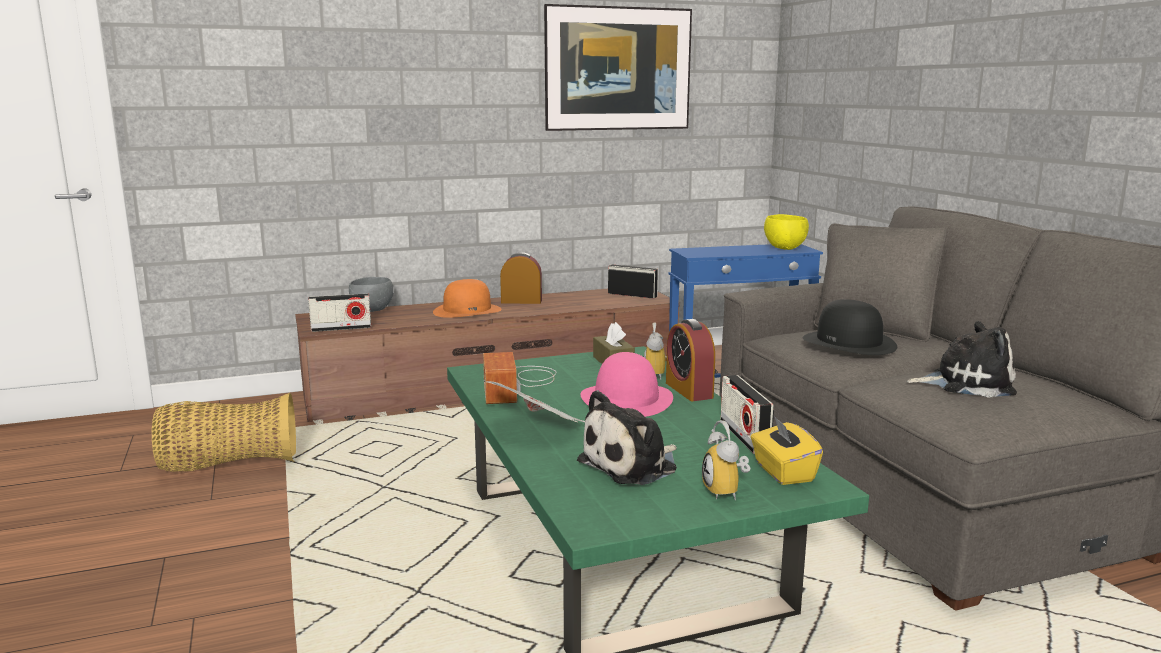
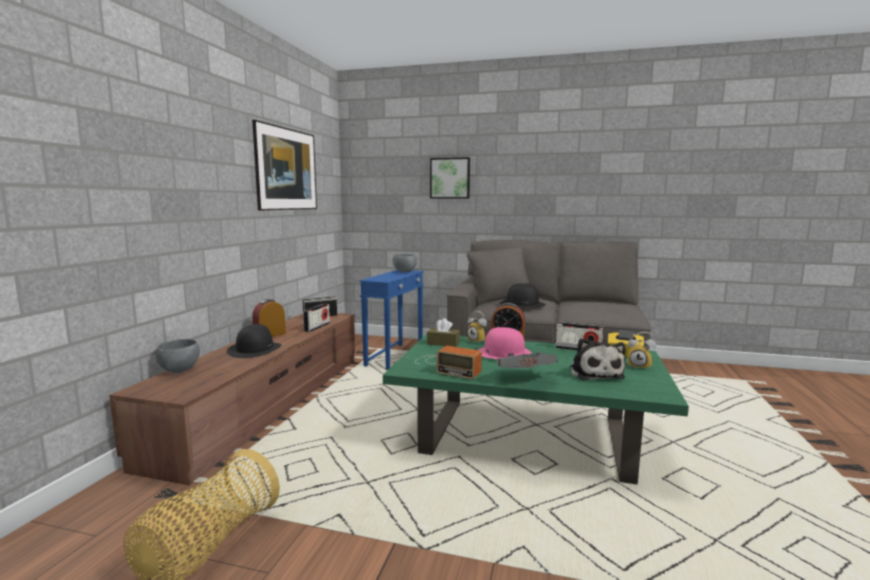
camera: 55 degrees left, 5 degrees down
radio [308,294,371,332] -> radio moved to [303,304,330,332]
orange hat [433,279,502,318] -> black hat [227,324,281,358]
yellow bowl [764,214,809,250] -> grey bowl [392,254,417,272]
plush toy [907,321,1017,397] -> none
none -> picture [430,157,470,199]

